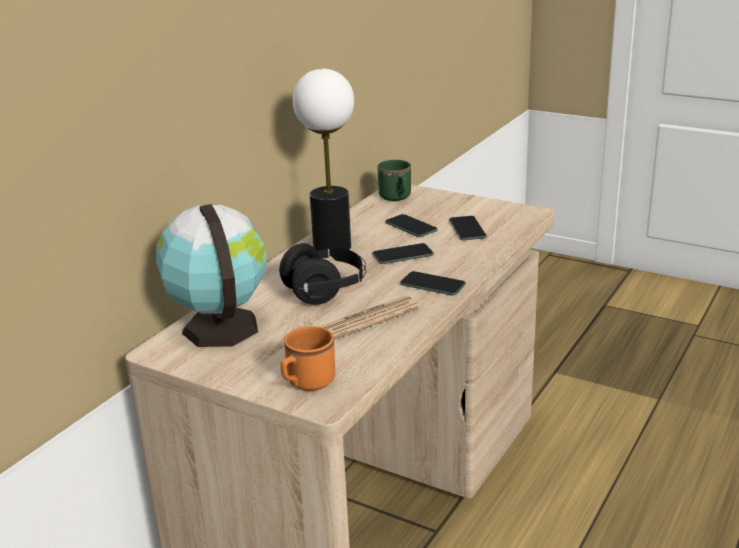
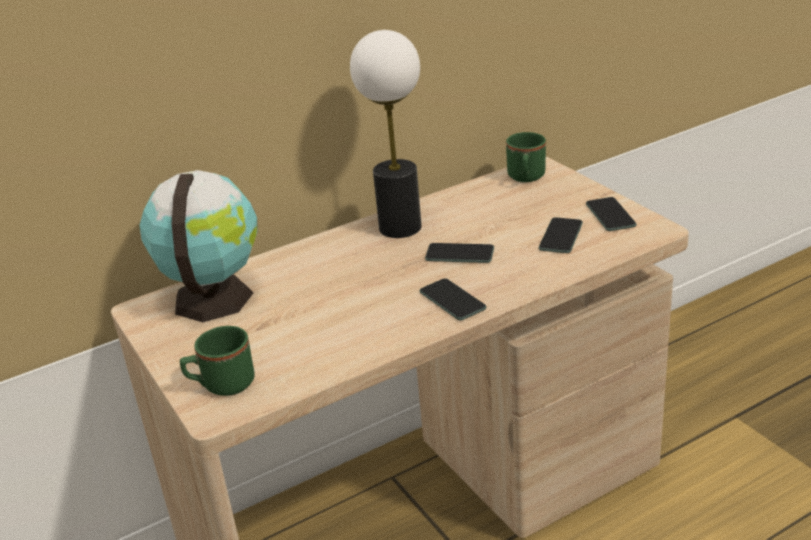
camera: 30 degrees right, 5 degrees up
black headphones [279,243,366,305] -> none
orange mug [280,326,335,391] -> green mug [180,326,255,396]
newspaper [319,296,421,340] -> none
phone [385,214,438,237] -> phone moved to [586,197,637,231]

